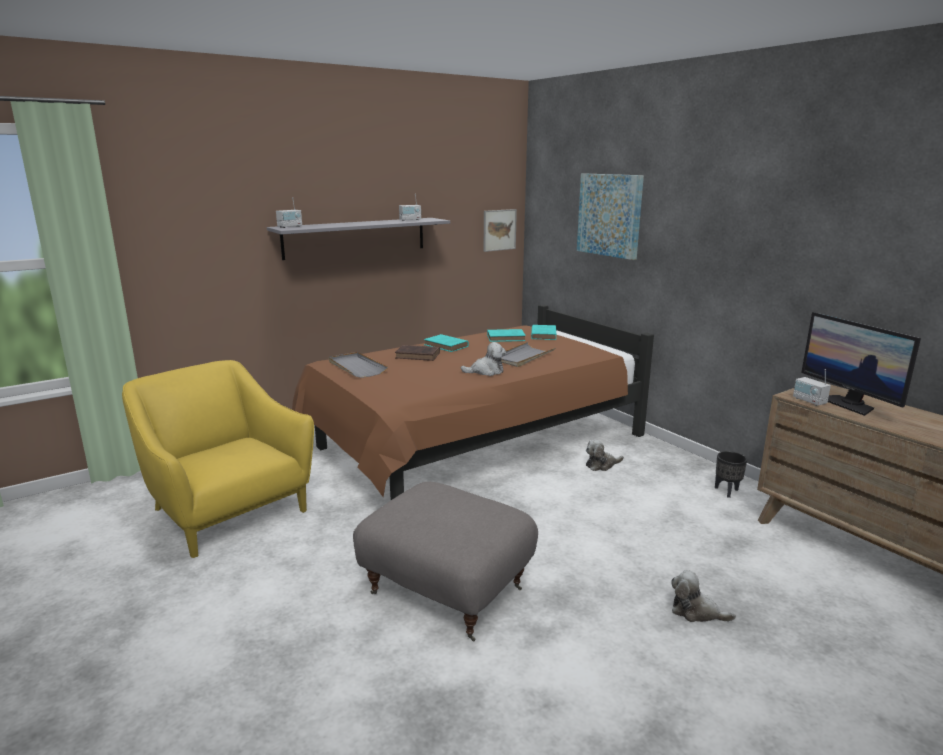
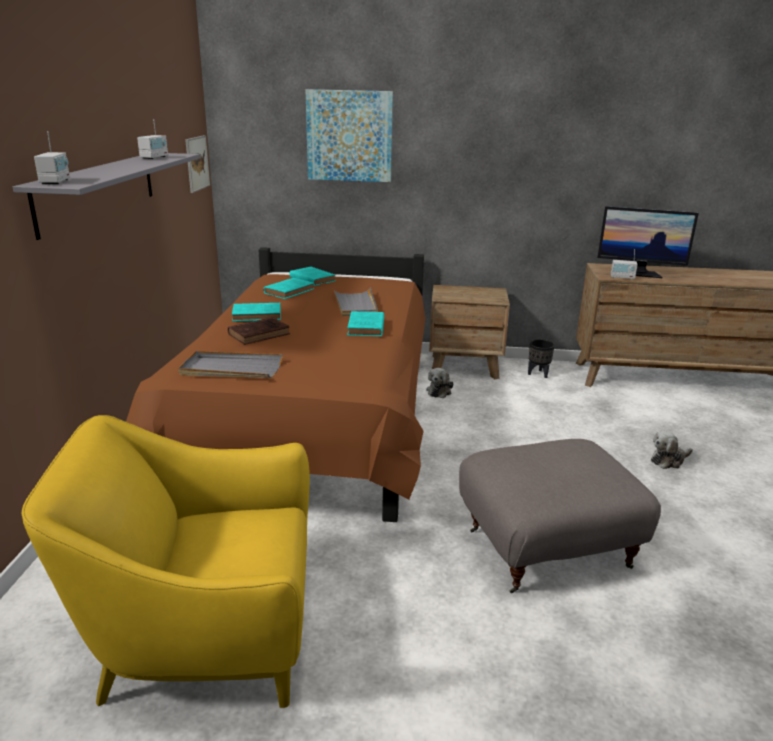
camera: 50 degrees left, 5 degrees up
plush toy [461,342,506,376] -> turquoise book [347,311,384,336]
none -> brown nightstand [429,285,510,379]

